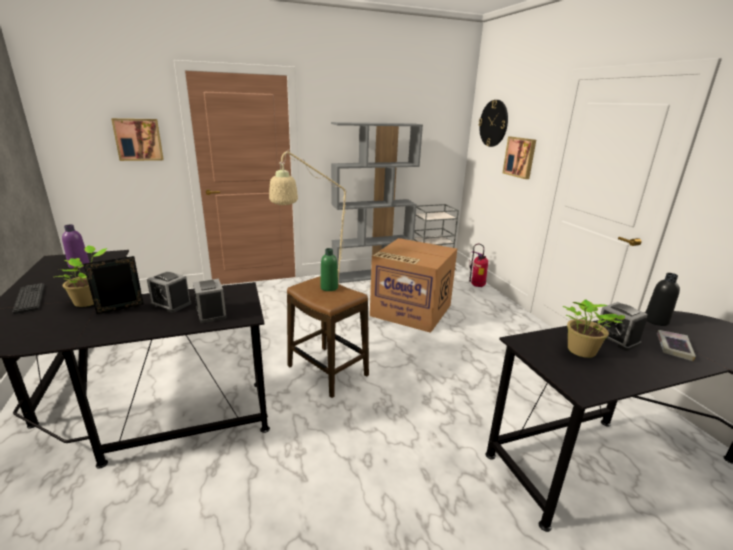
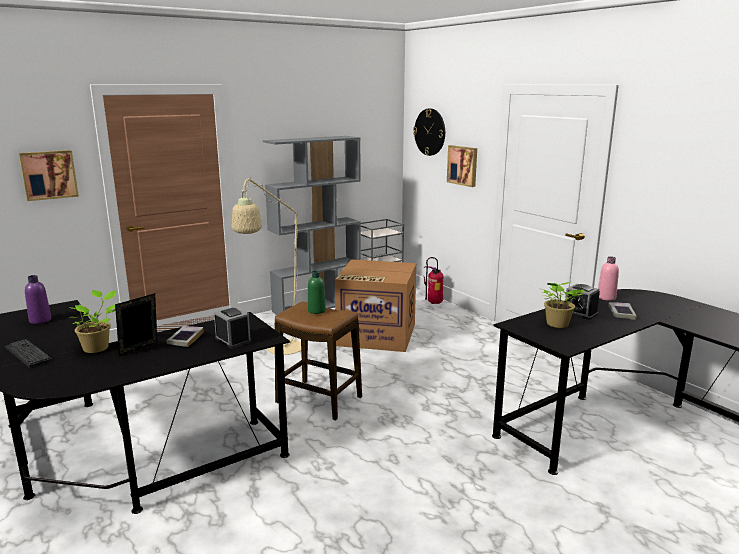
camera: 15 degrees left, 5 degrees down
alarm clock [147,271,192,313] -> book [167,326,203,347]
black bottle [645,273,680,326] -> pink bottle [598,256,619,301]

